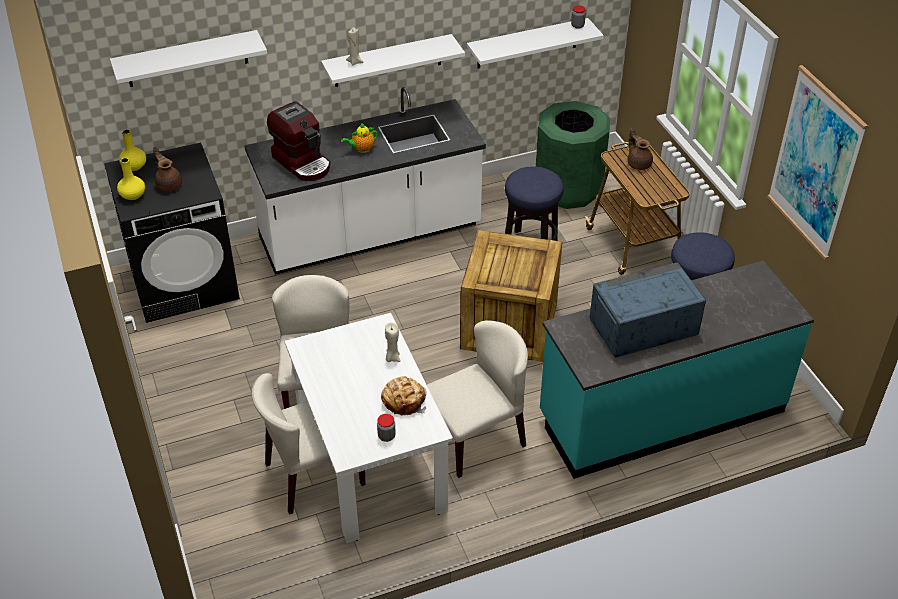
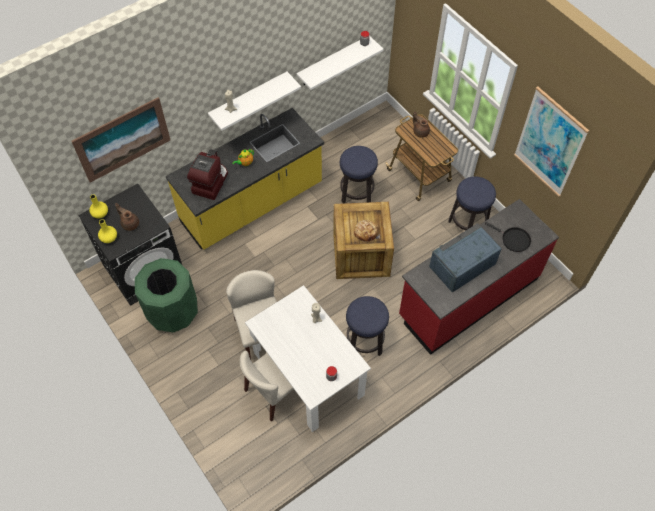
camera: 15 degrees left, 15 degrees up
white shelf [110,30,267,87] -> picture [71,97,170,183]
white counter [244,87,486,275] -> yellow counter [166,108,324,250]
coffee machine [267,101,330,181] -> coffee machine turned 105 degrees counterclockwise [187,149,228,200]
bread [381,376,426,415] -> bread moved to [354,220,380,242]
beige chair [427,320,528,478] -> stool [346,296,389,356]
green trash can [536,101,610,209] -> green trash can moved to [135,258,198,332]
turquoise counter [540,260,814,479] -> red counter [399,199,559,355]
none -> black frying pan [485,222,531,252]

